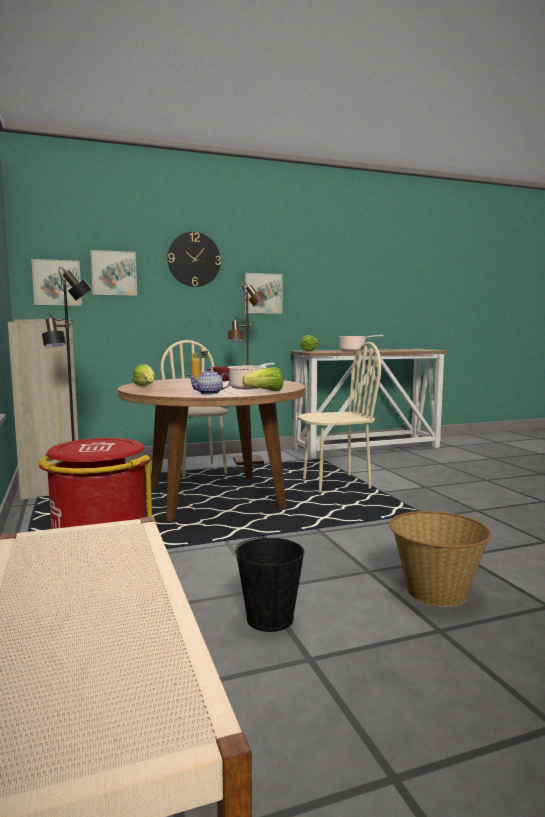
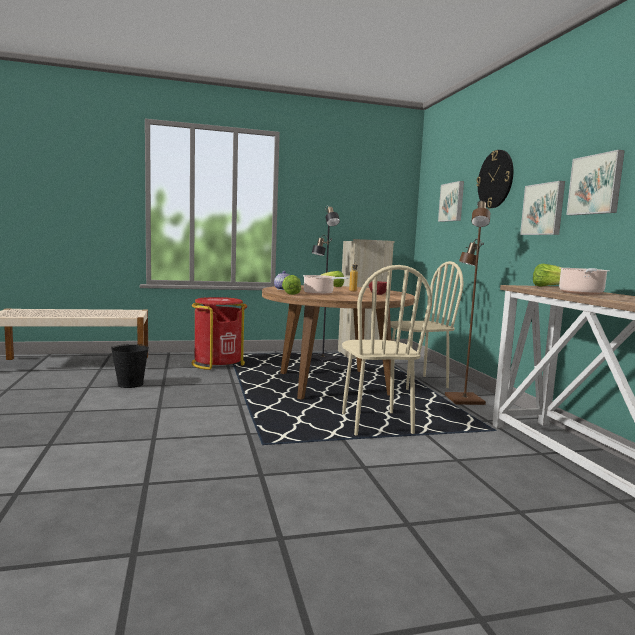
camera: 95 degrees right, 0 degrees up
picture [31,259,82,306] -> picture moved to [566,150,625,215]
basket [389,511,492,607] -> none

